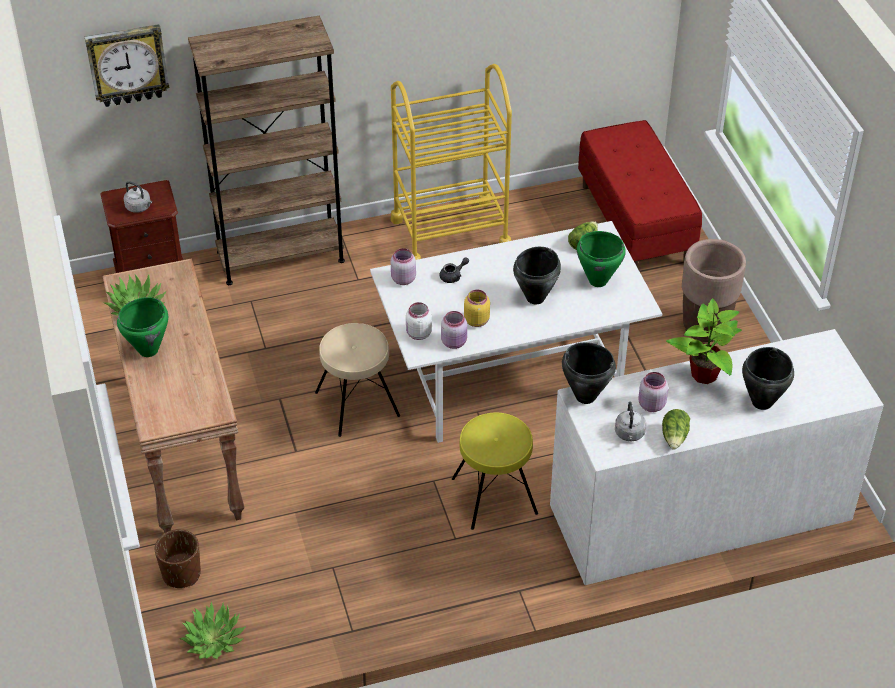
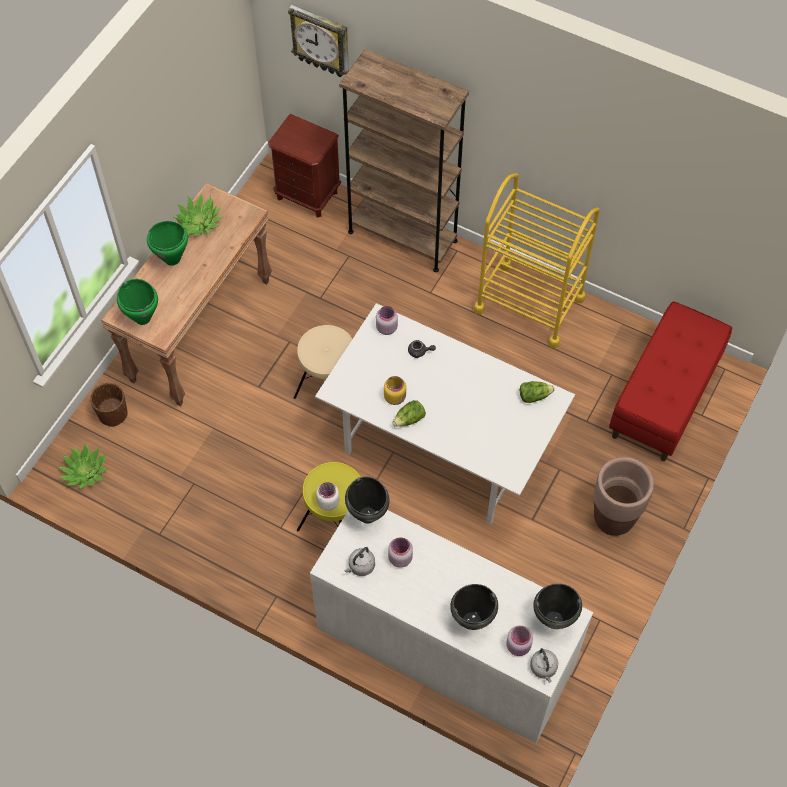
camera: 45 degrees right, 15 degrees up
grey kettle [124,181,152,213] -> grey kettle moved to [530,648,558,683]
white jar [406,302,432,340] -> white jar moved to [316,482,340,511]
pink jar [441,311,467,349] -> pink jar moved to [506,626,533,656]
black cooking pot [513,247,561,304] -> black cooking pot moved to [533,584,582,629]
green cooking pot [577,231,626,287] -> green cooking pot moved to [117,279,158,325]
lettuce [662,409,690,450] -> lettuce moved to [393,400,426,427]
potted plant [666,298,742,384] -> none

